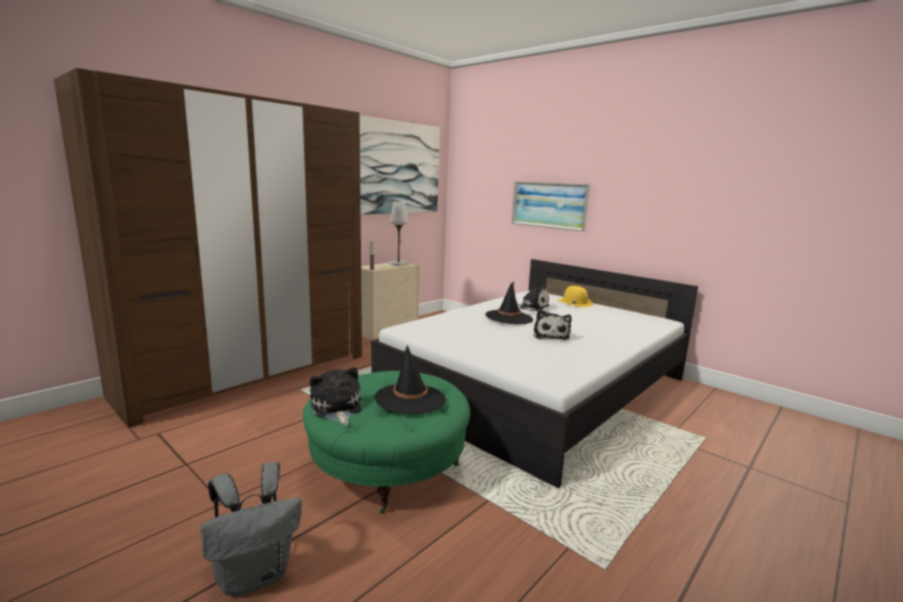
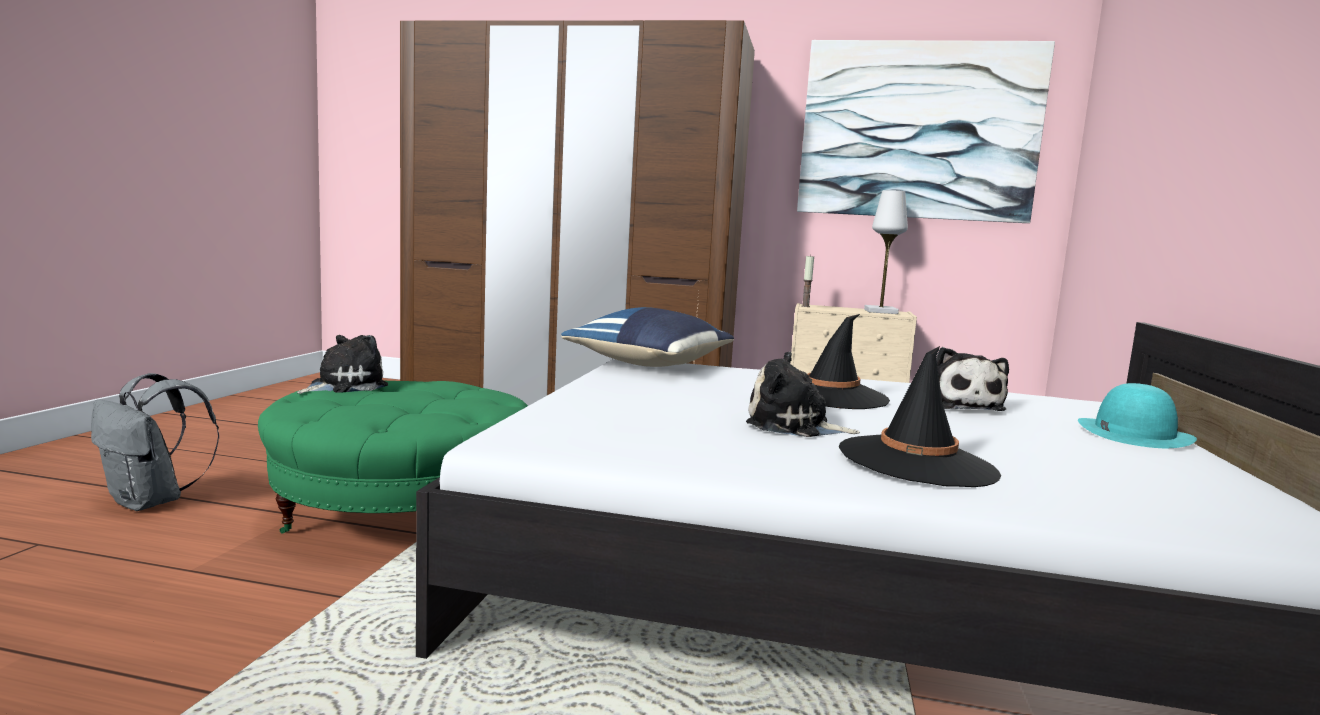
camera: 60 degrees right, 5 degrees down
black hat [375,345,446,414] -> black hat moved to [839,346,1001,487]
picture [512,181,590,232] -> none
plush toy [534,310,572,340] -> plush toy turned 45 degrees clockwise [746,352,860,437]
yellow hat [558,286,593,307] -> turquoise hat [1078,383,1197,448]
none -> blue pillow [561,307,734,367]

